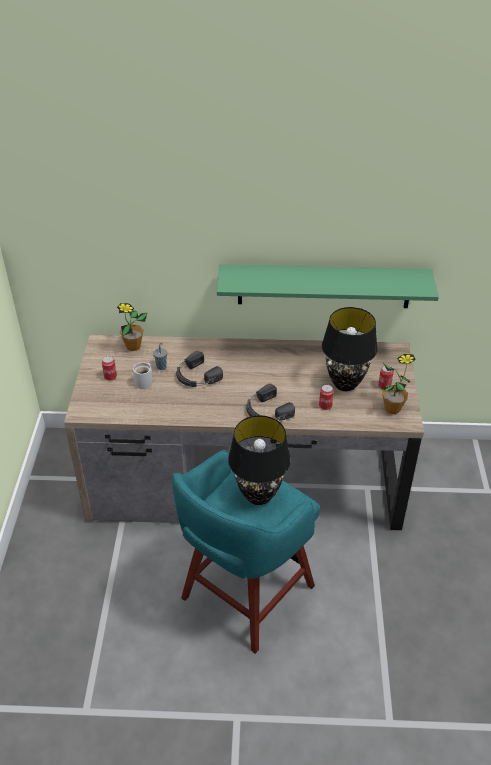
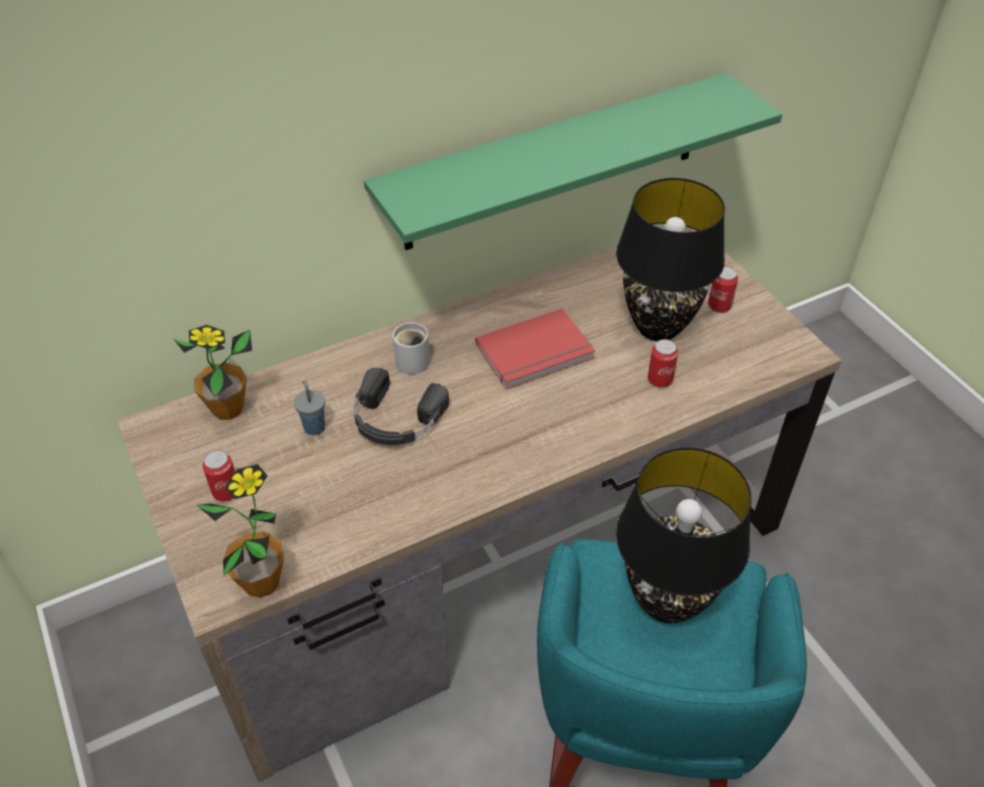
camera: 30 degrees left, 5 degrees up
white mug [133,362,153,389] -> white mug moved to [393,322,430,374]
black headphones [246,384,295,421] -> none
potted plant [382,354,416,414] -> potted plant moved to [197,464,284,598]
none -> red book [475,308,595,389]

